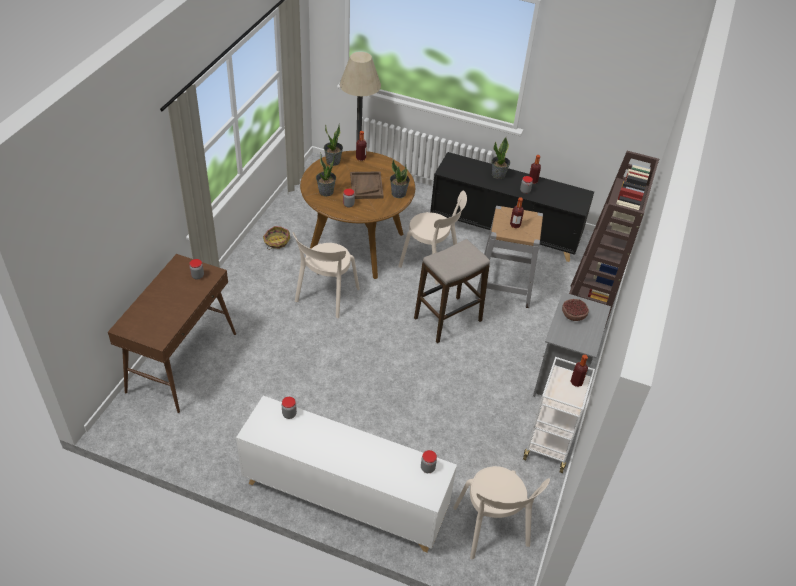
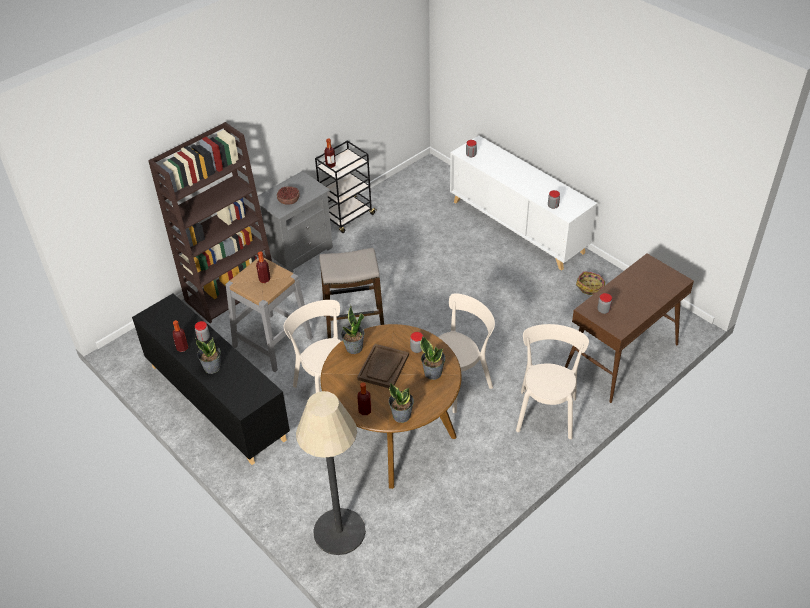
camera: 150 degrees left, 0 degrees up
basket [263,226,290,250] -> basket moved to [576,271,605,295]
beige chair [453,466,550,560] -> beige chair moved to [516,324,589,439]
white cart [523,357,595,473] -> black cart [315,140,376,233]

